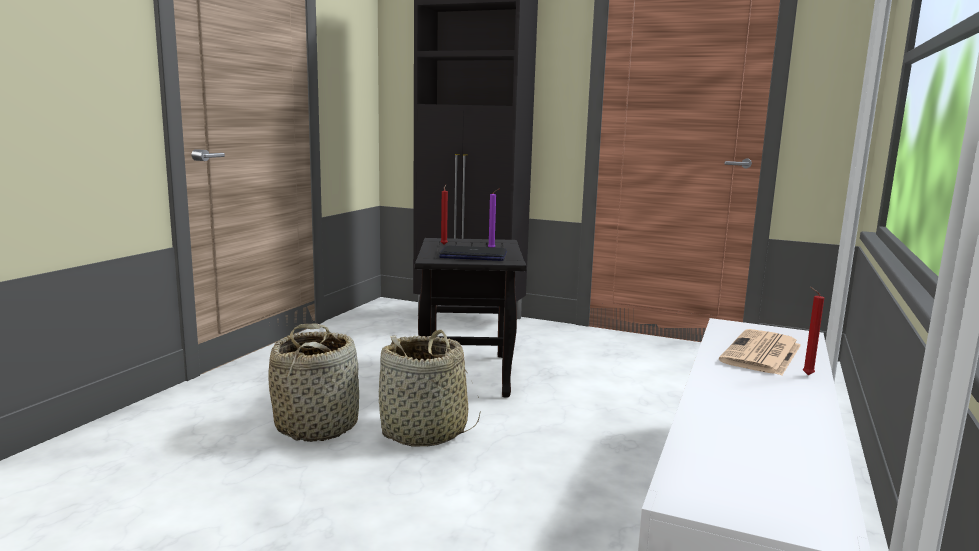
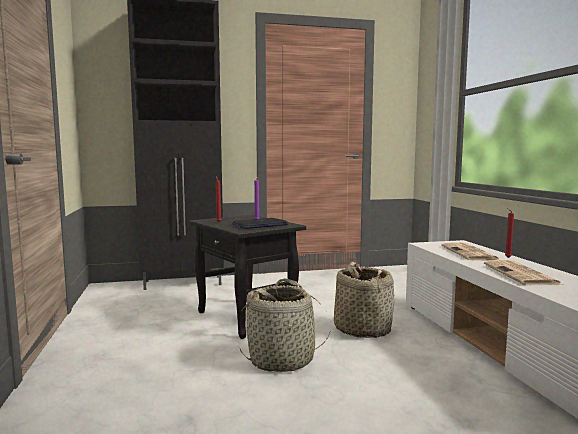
camera: 35 degrees left, 5 degrees down
basket [268,323,359,442] -> basket moved to [334,262,394,338]
none -> newspaper [484,260,563,285]

